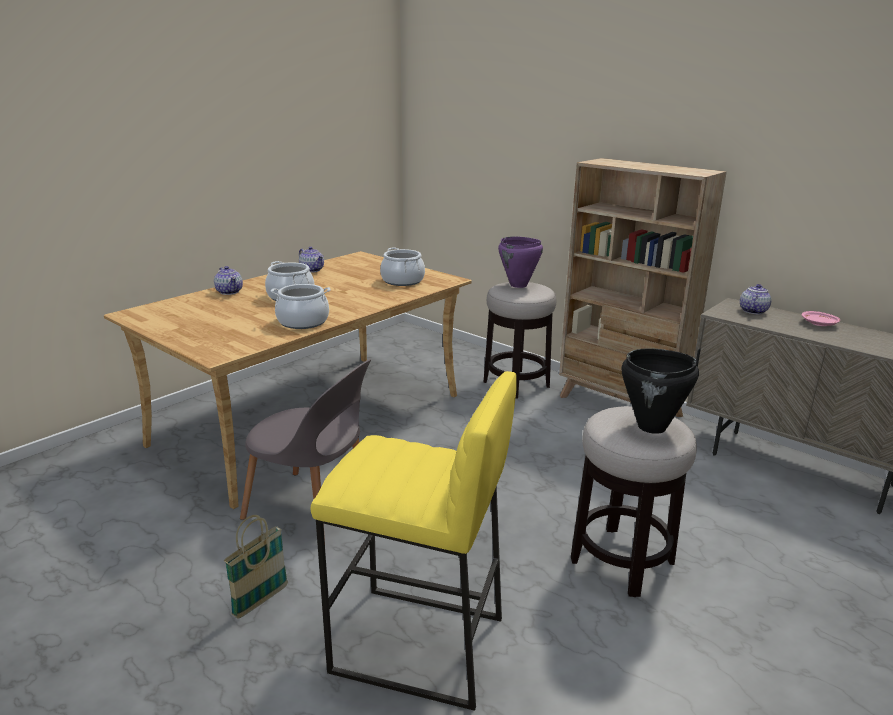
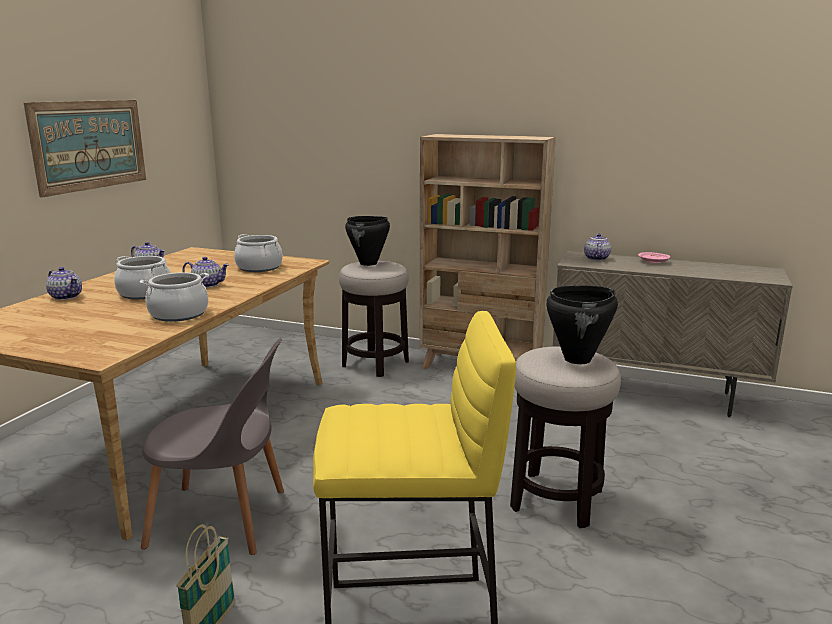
camera: 20 degrees left, 5 degrees down
purple cooking pot [498,237,543,288] -> black cooking pot [345,216,390,266]
none -> picture [24,100,146,197]
none -> teapot [182,257,229,288]

